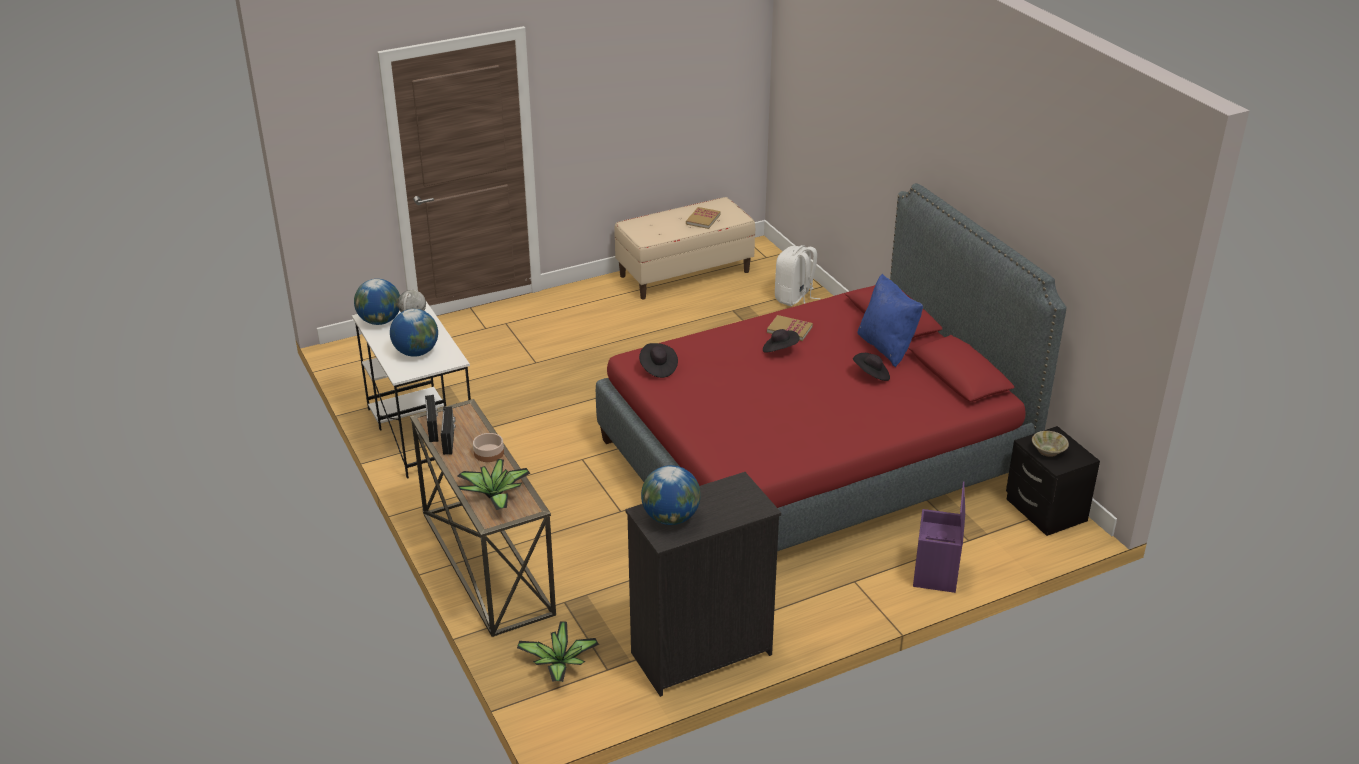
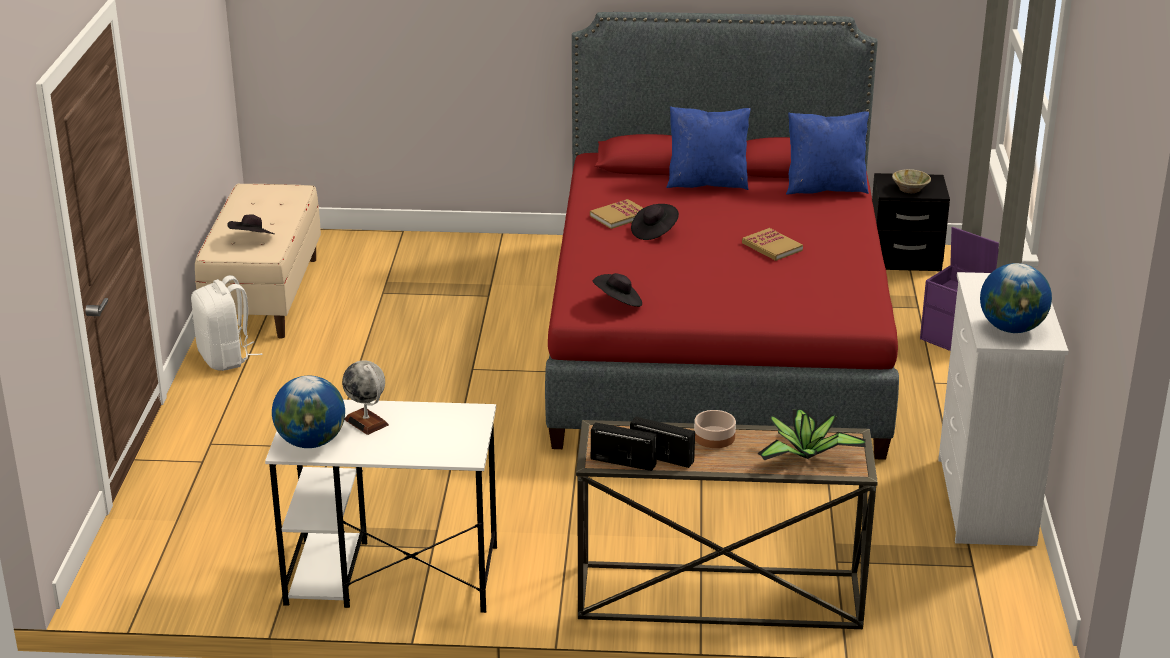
camera: 60 degrees left, 5 degrees down
globe [390,309,438,357] -> none
potted plant [517,621,599,682] -> none
black dresser [625,472,781,697] -> white dresser [938,272,1069,546]
book [686,207,720,229] -> book moved to [742,228,803,261]
white backpack [775,245,821,306] -> white backpack moved to [191,275,262,371]
black hat [853,353,890,381] -> black hat moved to [227,214,274,234]
none -> blue pillow [786,111,869,195]

